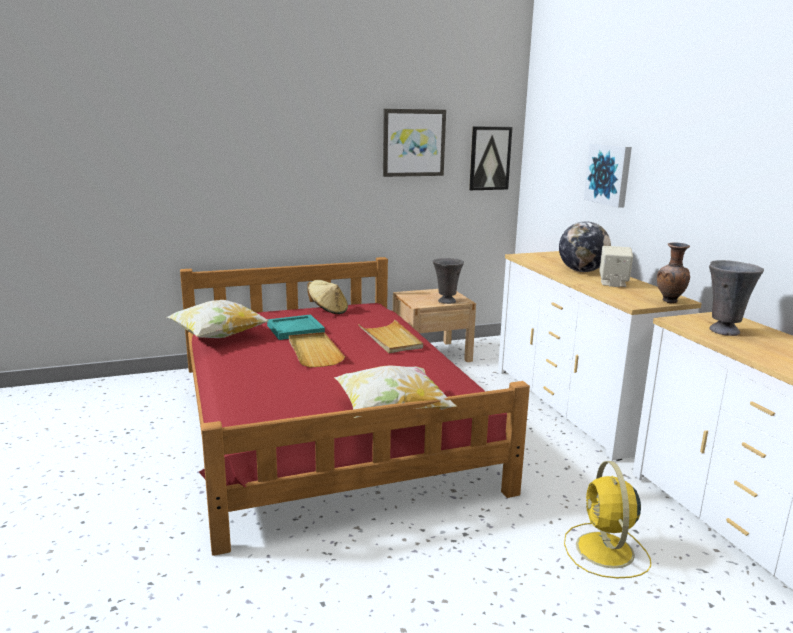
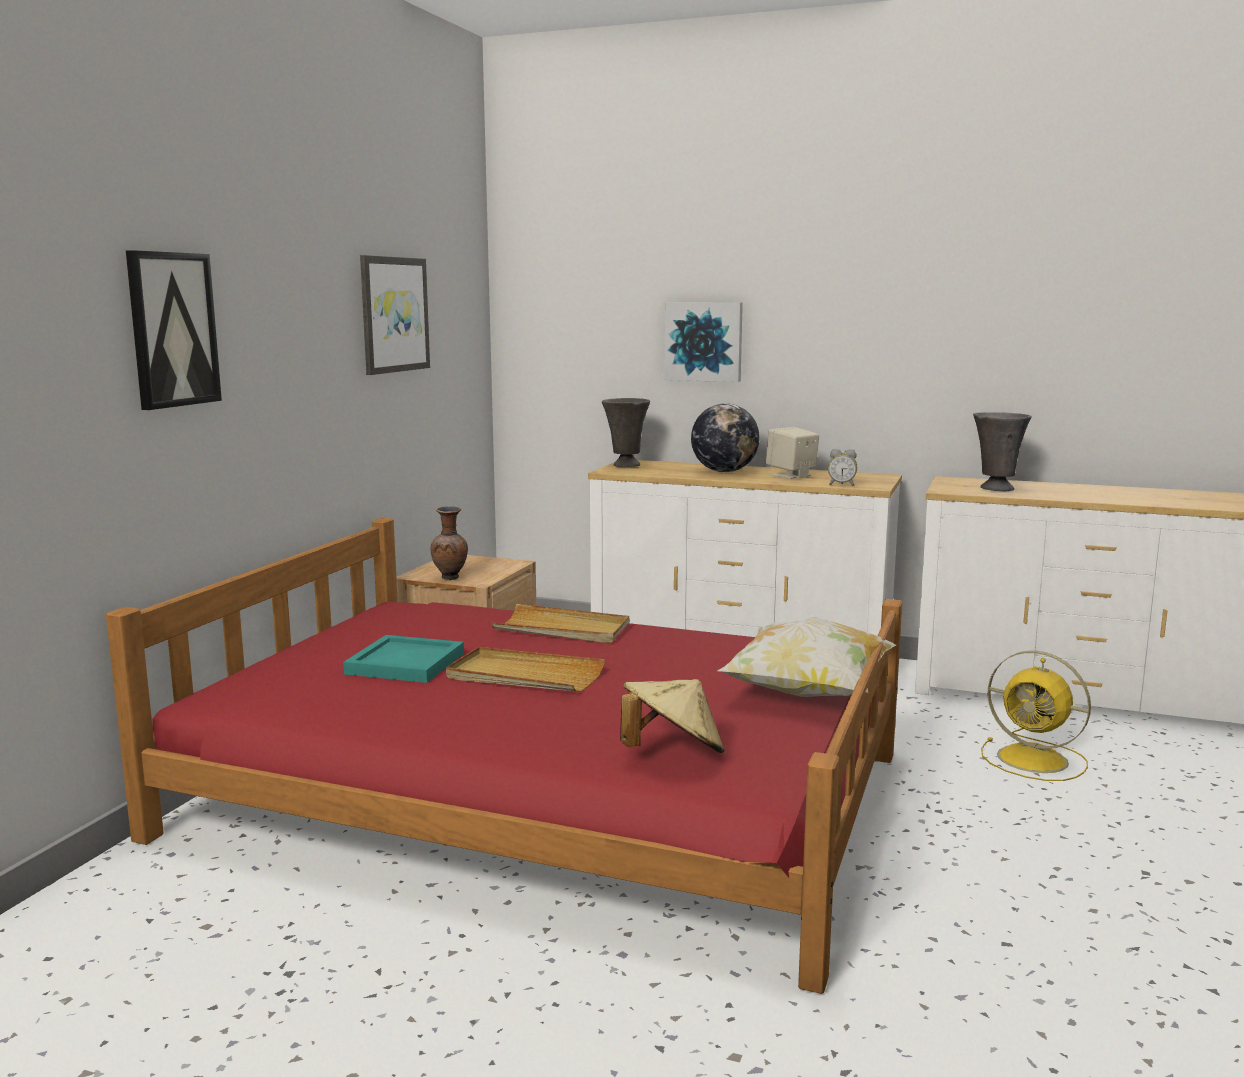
camera: 50 degrees left, 5 degrees down
pillow [167,300,269,338] -> none
beige hat [307,280,348,314] -> beige hat moved to [620,679,725,753]
grey vase [433,258,464,304] -> grey vase moved to [602,398,650,467]
picture [469,127,513,190] -> picture moved to [126,250,222,410]
brown vase [657,243,690,303] -> brown vase moved to [430,506,468,580]
none -> alarm clock [828,449,857,486]

